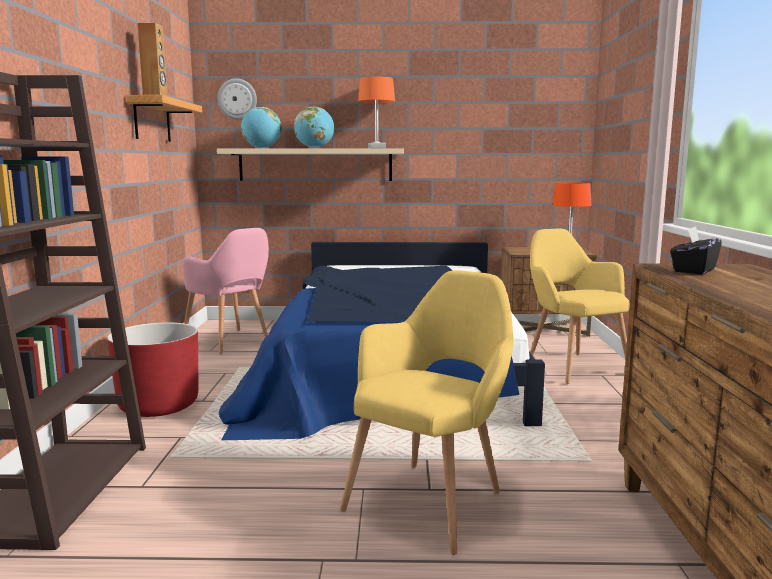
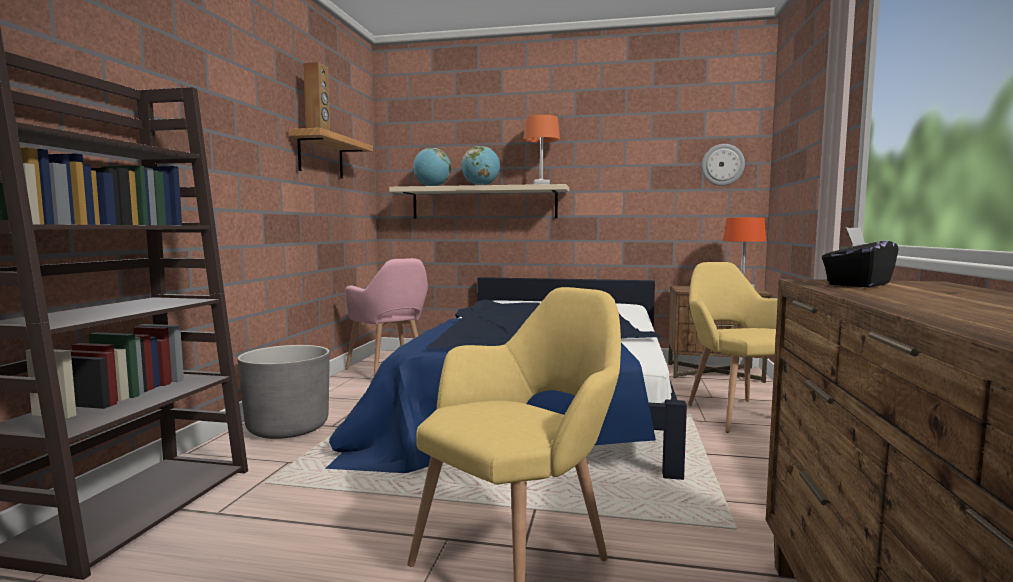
camera: 10 degrees right, 5 degrees down
red planter [107,322,198,417] -> grey planter [238,345,330,439]
wall clock [217,78,257,120] -> wall clock moved to [702,144,745,186]

